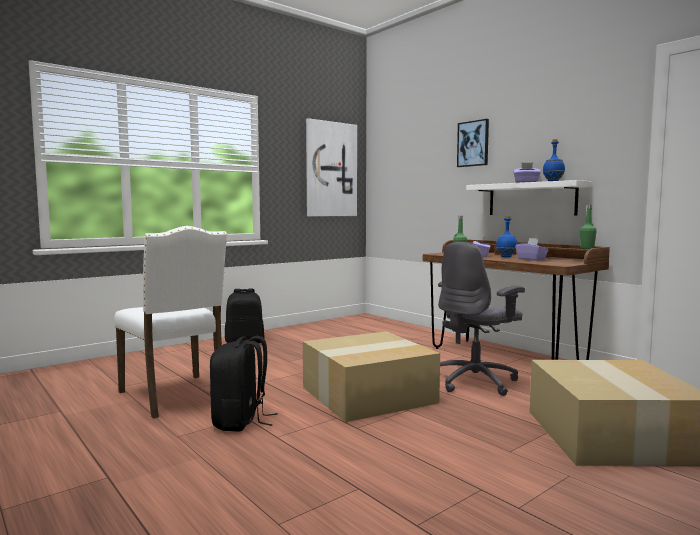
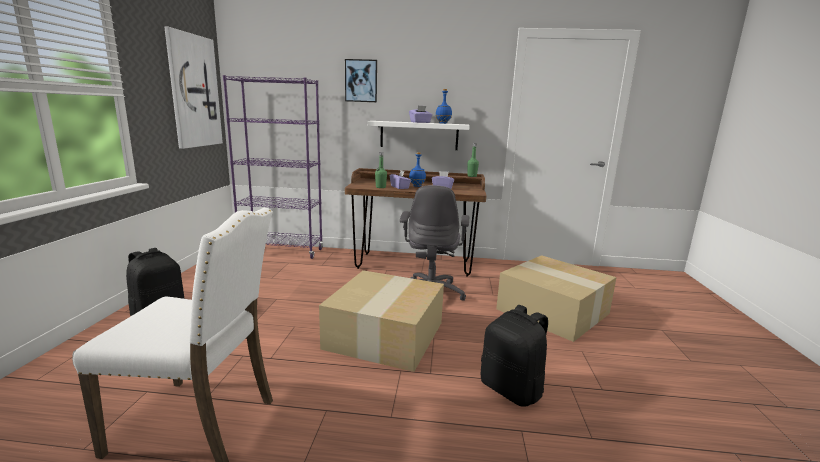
camera: 45 degrees left, 10 degrees up
black backpack [210,336,278,432] -> black backpack moved to [481,305,548,407]
none -> purple bookcase [223,75,323,259]

